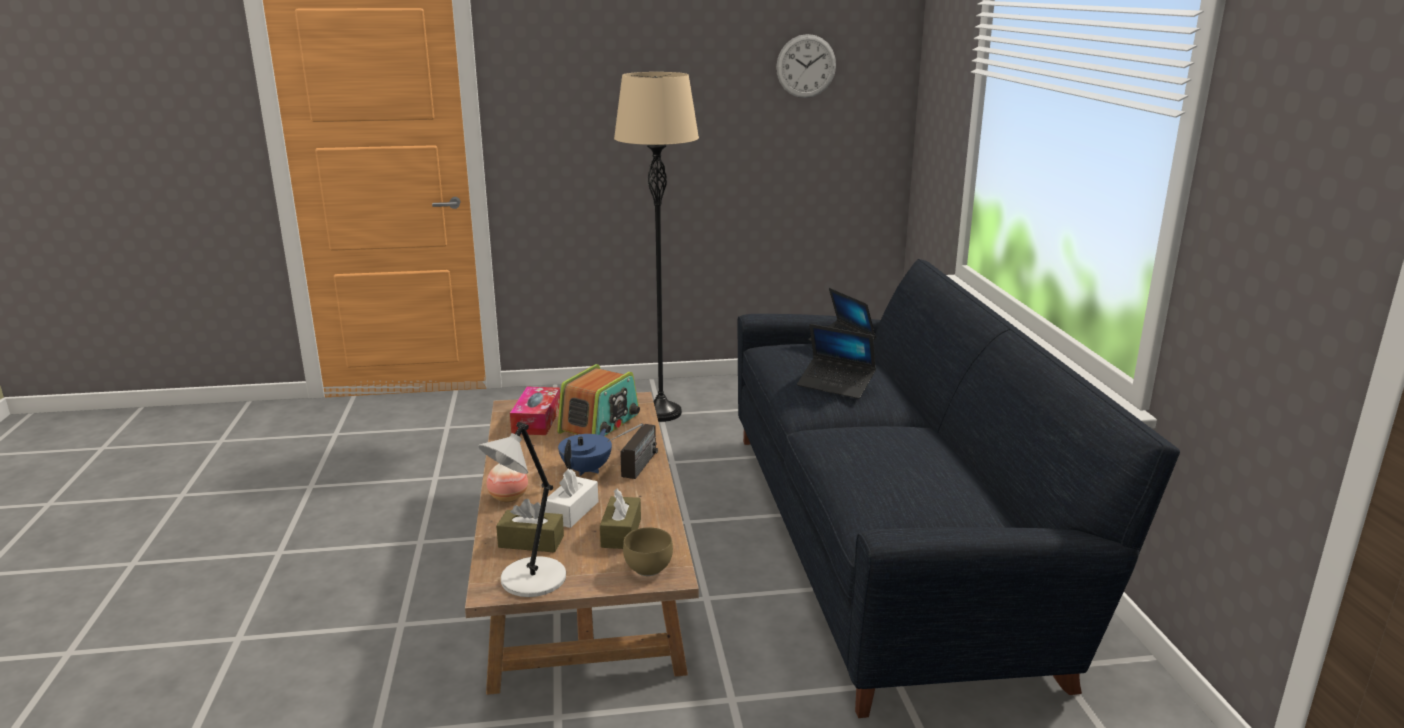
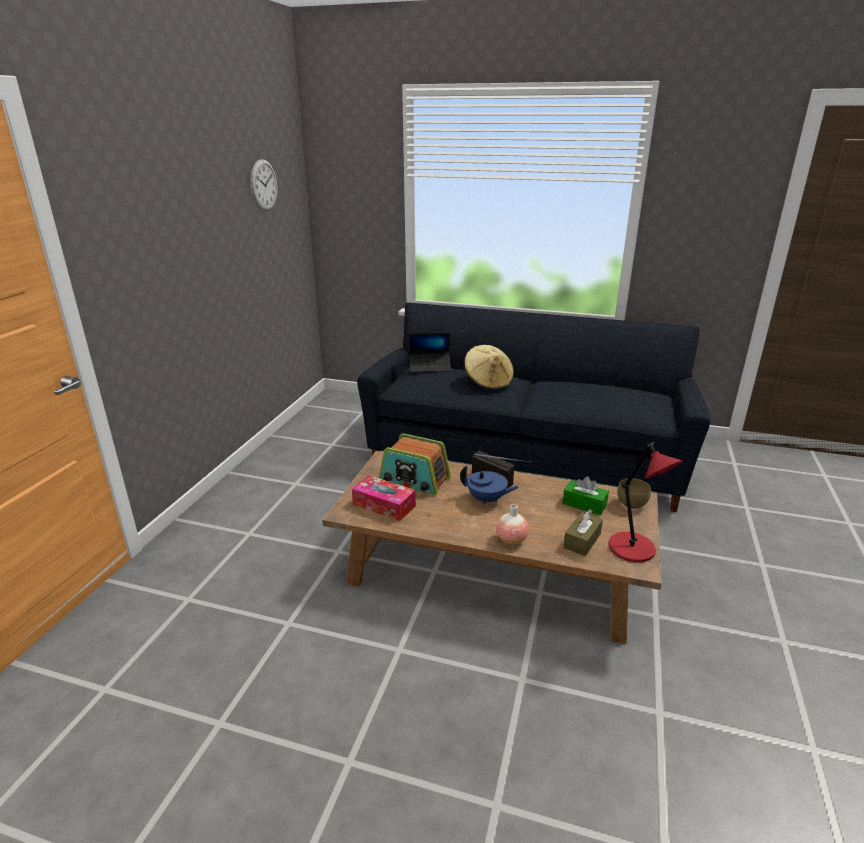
camera: 65 degrees left, 5 degrees up
grey table lamp [478,422,566,597] -> red table lamp [608,442,683,562]
white tissue box [545,468,598,528] -> none
radio [557,364,640,437] -> radio turned 150 degrees clockwise [379,433,451,495]
blue teapot [558,429,612,476] -> blue teapot turned 150 degrees clockwise [460,465,519,505]
brown tissue box [600,489,641,549] -> green tissue box [562,476,609,515]
beige floor lamp [614,72,699,422] -> none
laptop [797,324,876,399] -> beige hat [465,345,514,390]

